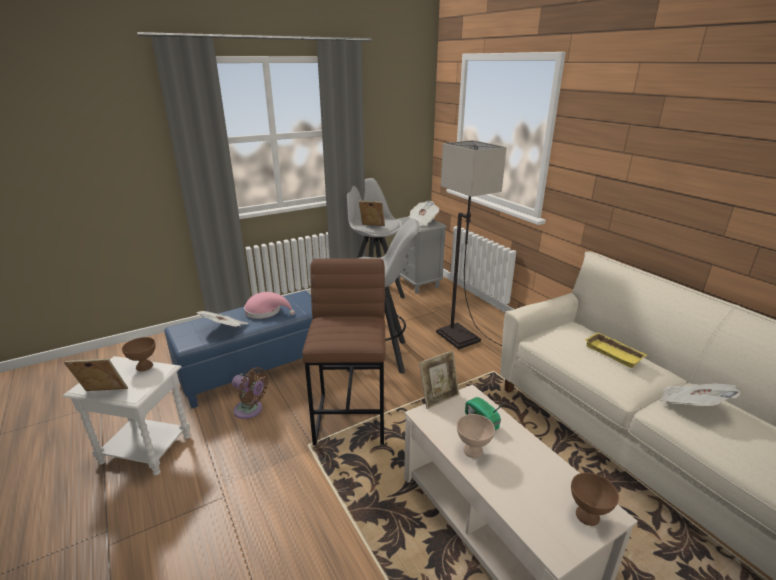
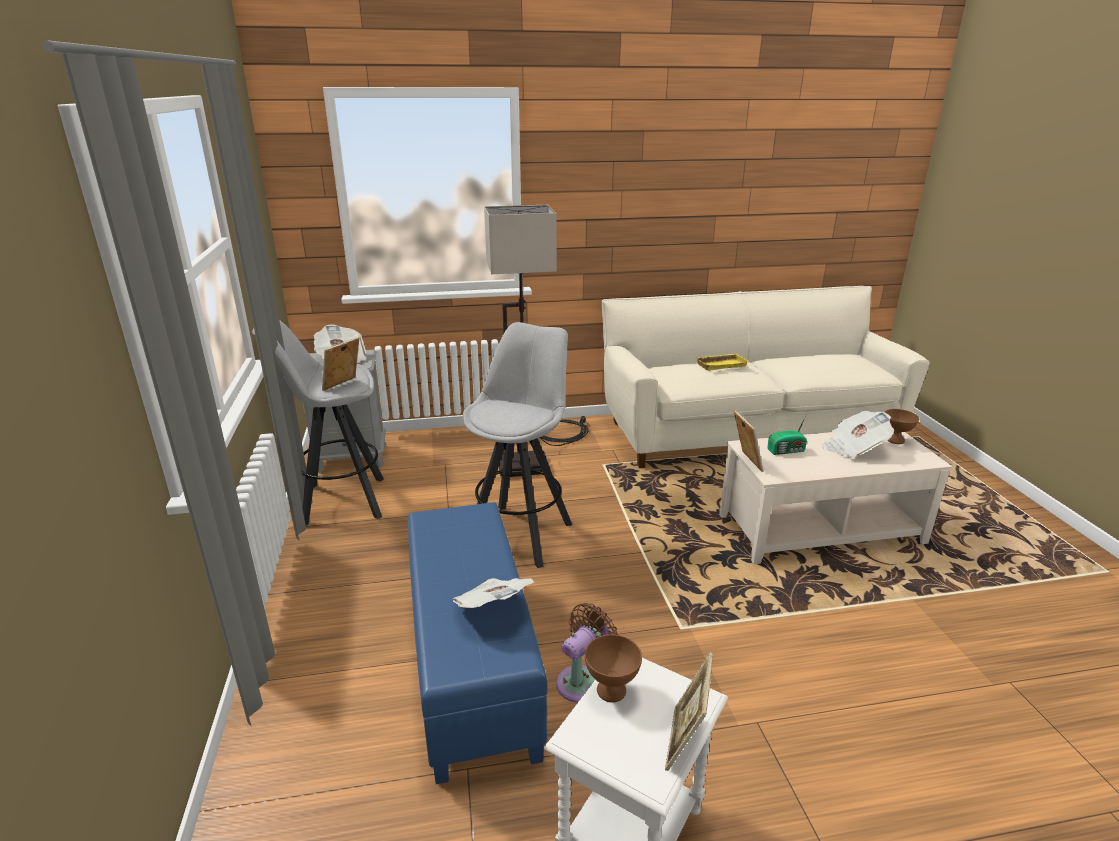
camera: 70 degrees left, 0 degrees up
pink hat [244,292,295,319] -> none
brown stool [302,258,385,445] -> none
beige bowl [457,414,495,458] -> none
newspaper [660,383,740,406] -> newspaper moved to [822,411,894,458]

